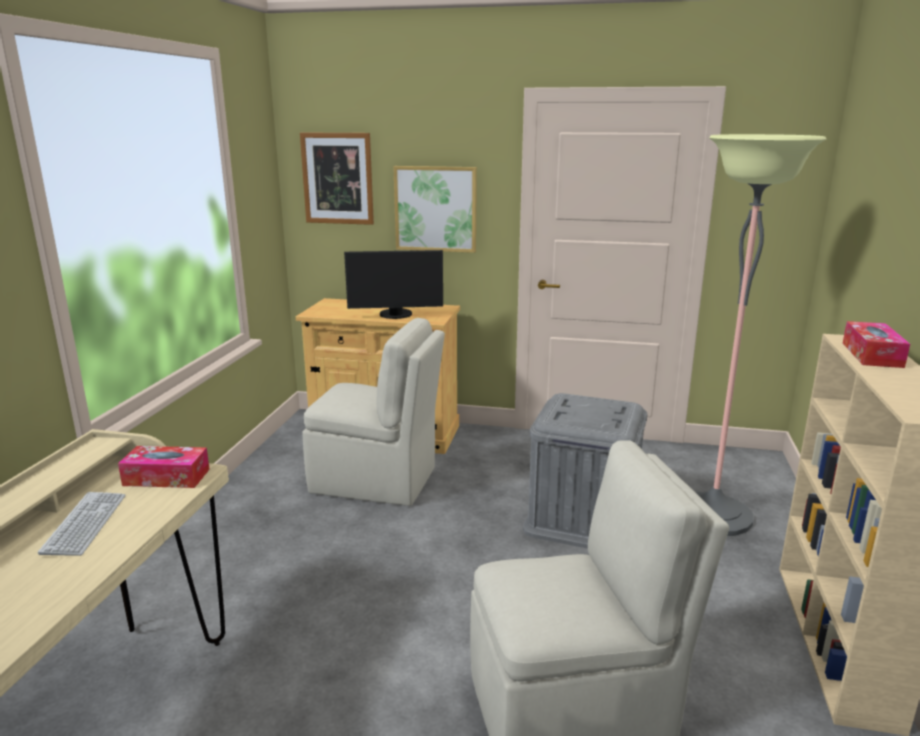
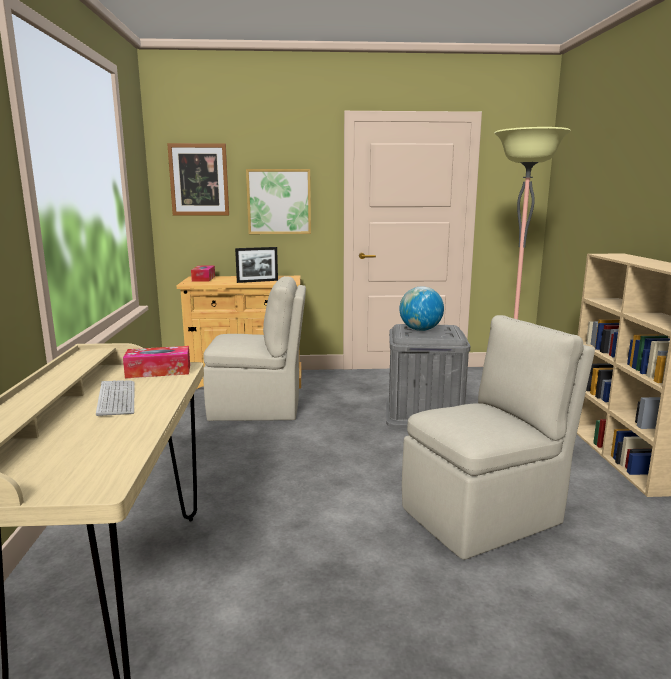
camera: 15 degrees left, 5 degrees down
monitor [344,250,443,319] -> picture frame [235,247,278,283]
tissue box [843,321,910,368] -> tissue box moved to [191,266,215,282]
none -> globe [399,286,444,331]

